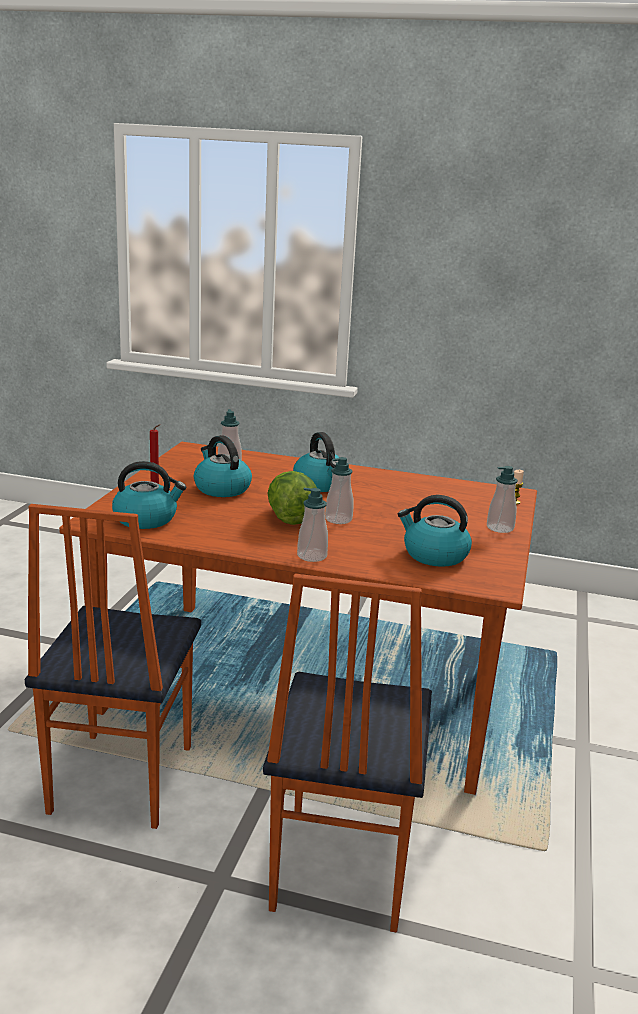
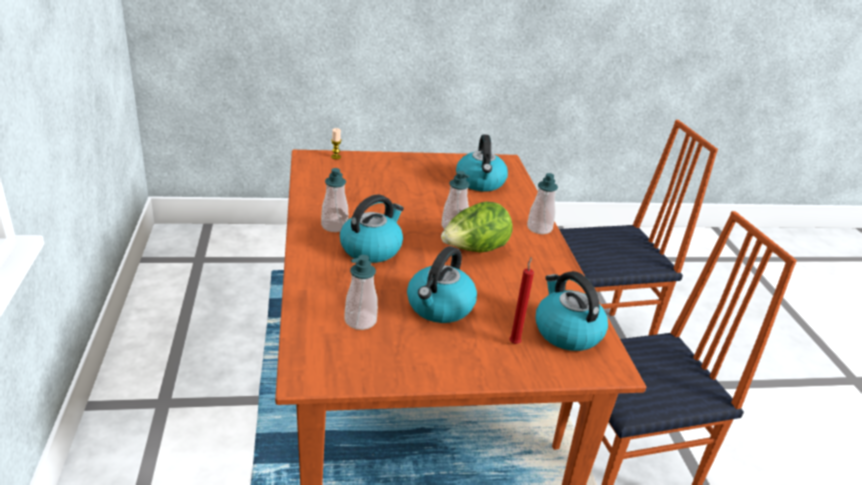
camera: 115 degrees left, 10 degrees up
soap dispenser [487,466,518,533] -> soap dispenser moved to [321,168,348,232]

